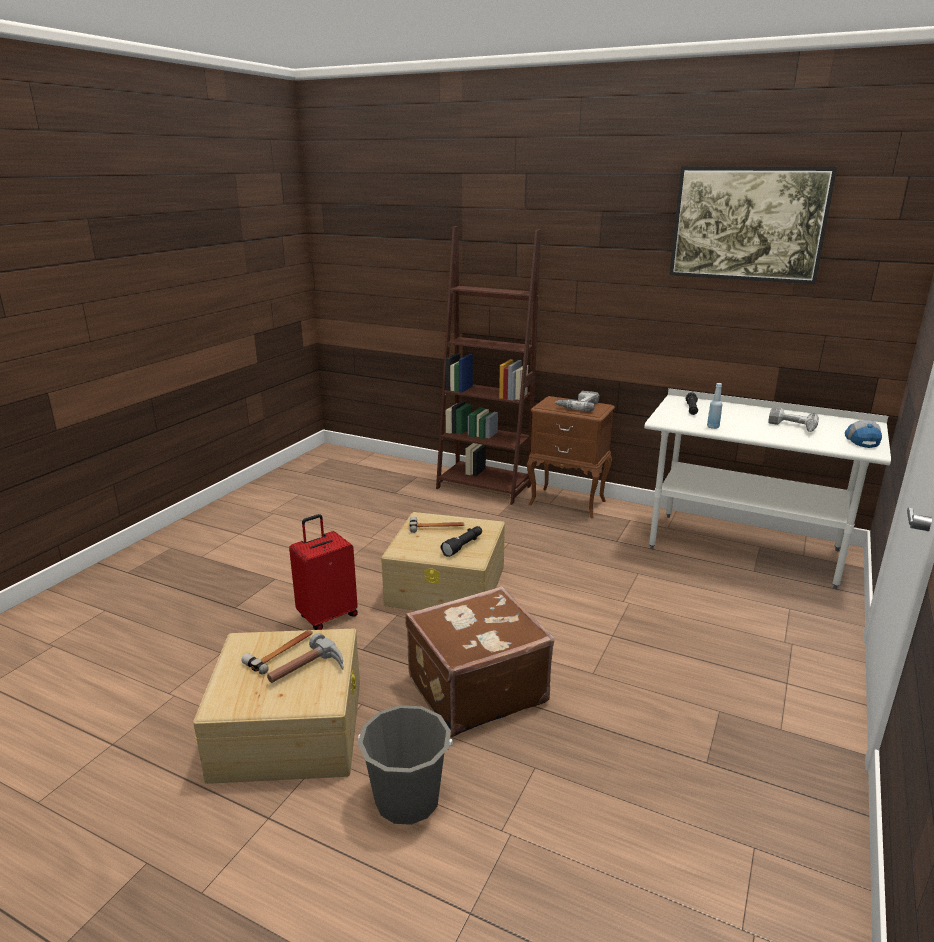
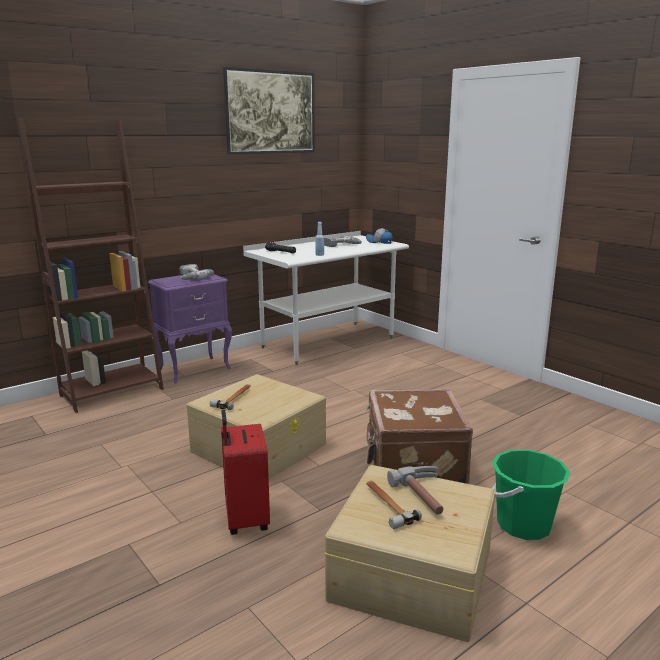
camera: 65 degrees left, 5 degrees down
grey bucket [358,705,453,825] -> green bucket [492,450,570,540]
black flashlight [441,526,482,557] -> none
brown nightstand [527,396,615,519] -> purple nightstand [148,274,232,384]

